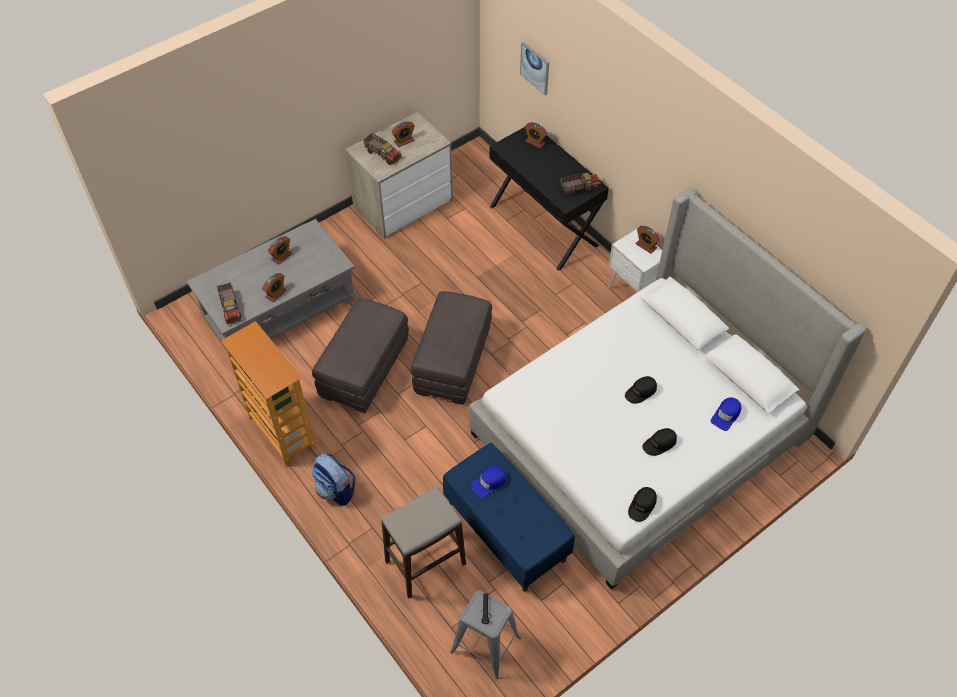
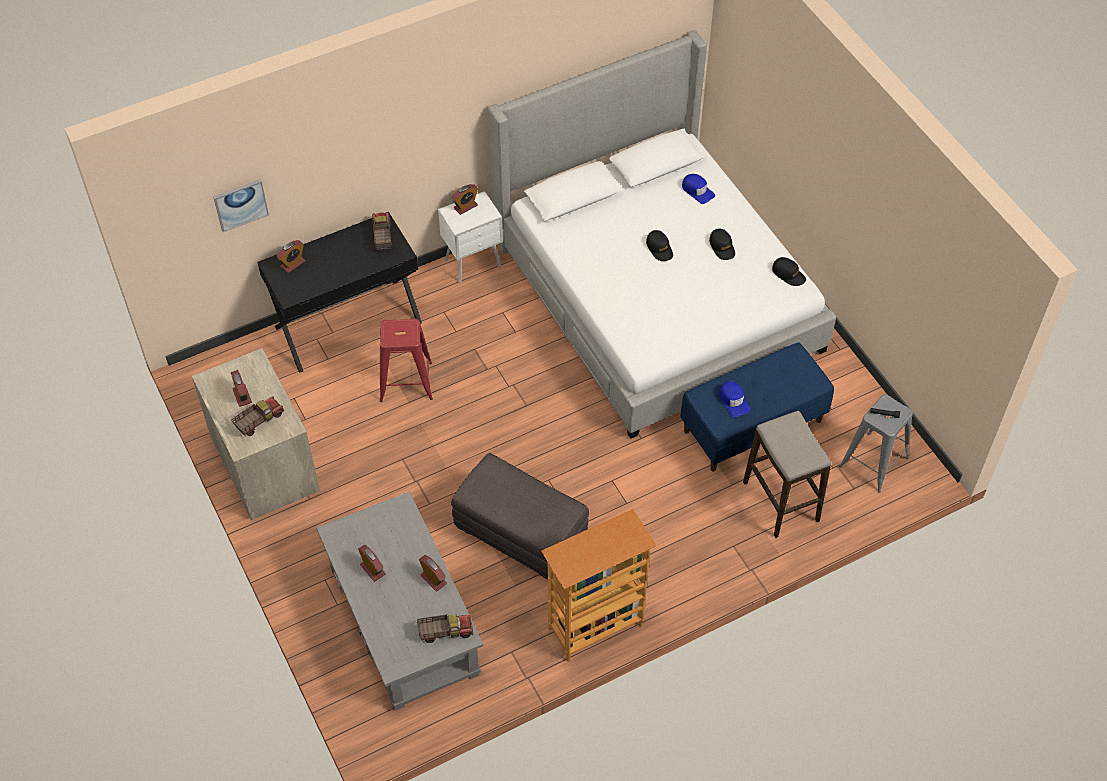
camera: 80 degrees left, 0 degrees up
backpack [312,453,355,506] -> none
grey ottoman [410,291,492,405] -> none
none -> red stool [380,319,433,402]

